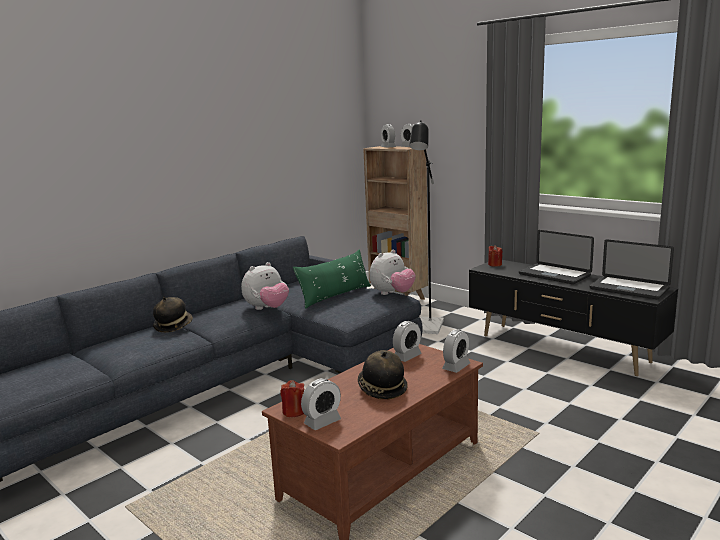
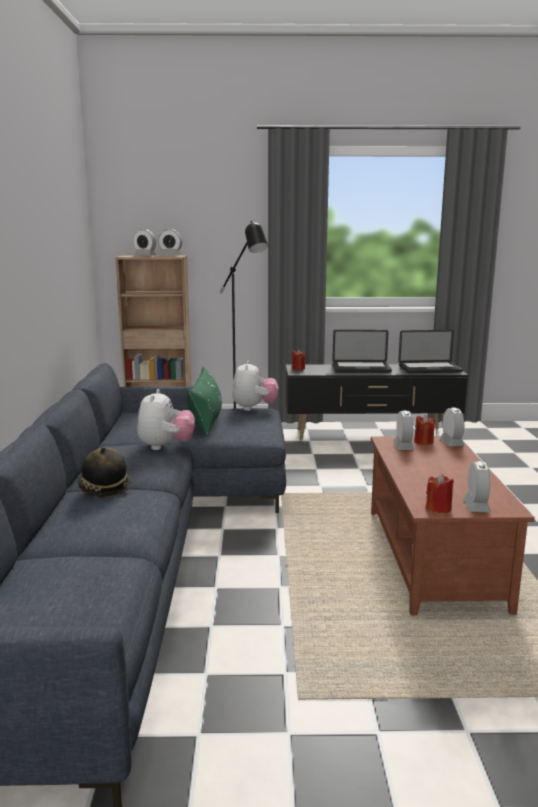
camera: 45 degrees left, 0 degrees up
hat [358,350,408,399] -> none
none -> red candle [414,415,435,445]

